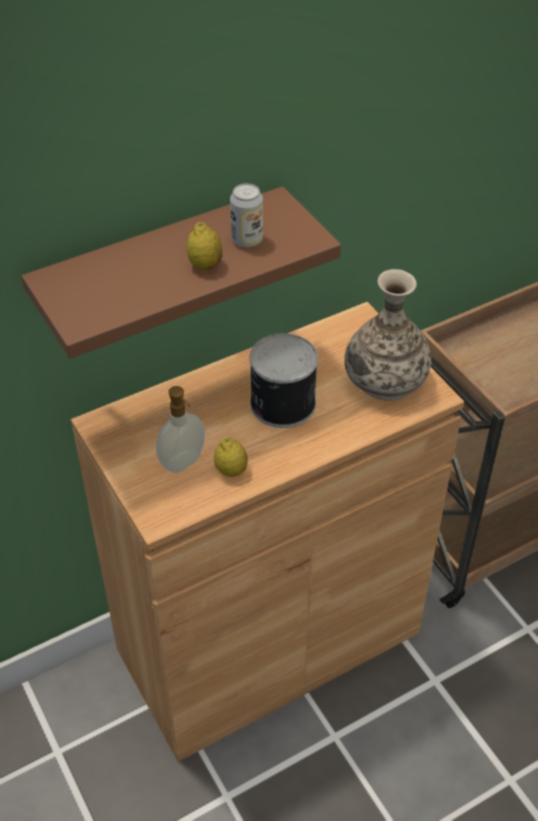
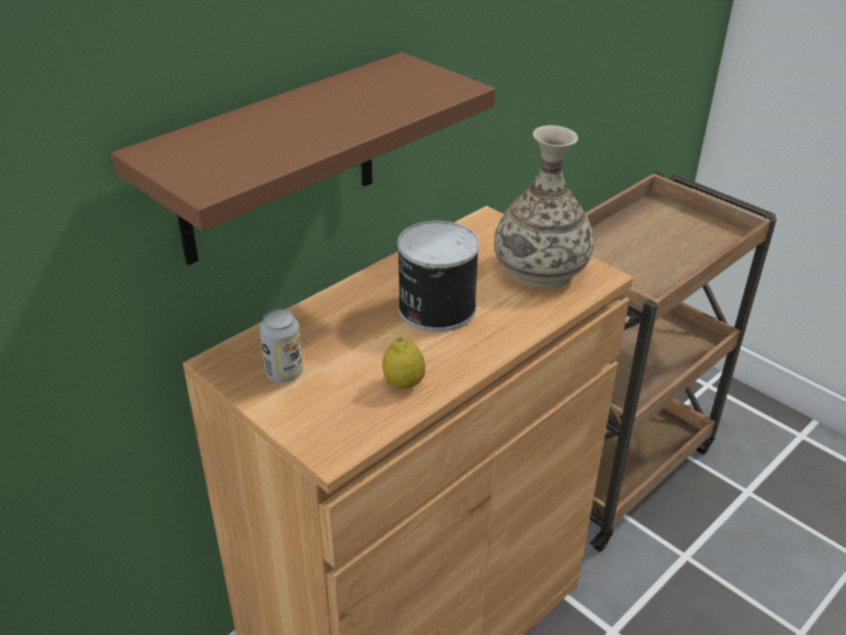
camera: 15 degrees left, 10 degrees down
soap dispenser [156,386,205,473] -> none
lemon [187,222,222,270] -> none
can [230,183,263,248] -> can moved to [260,309,303,383]

